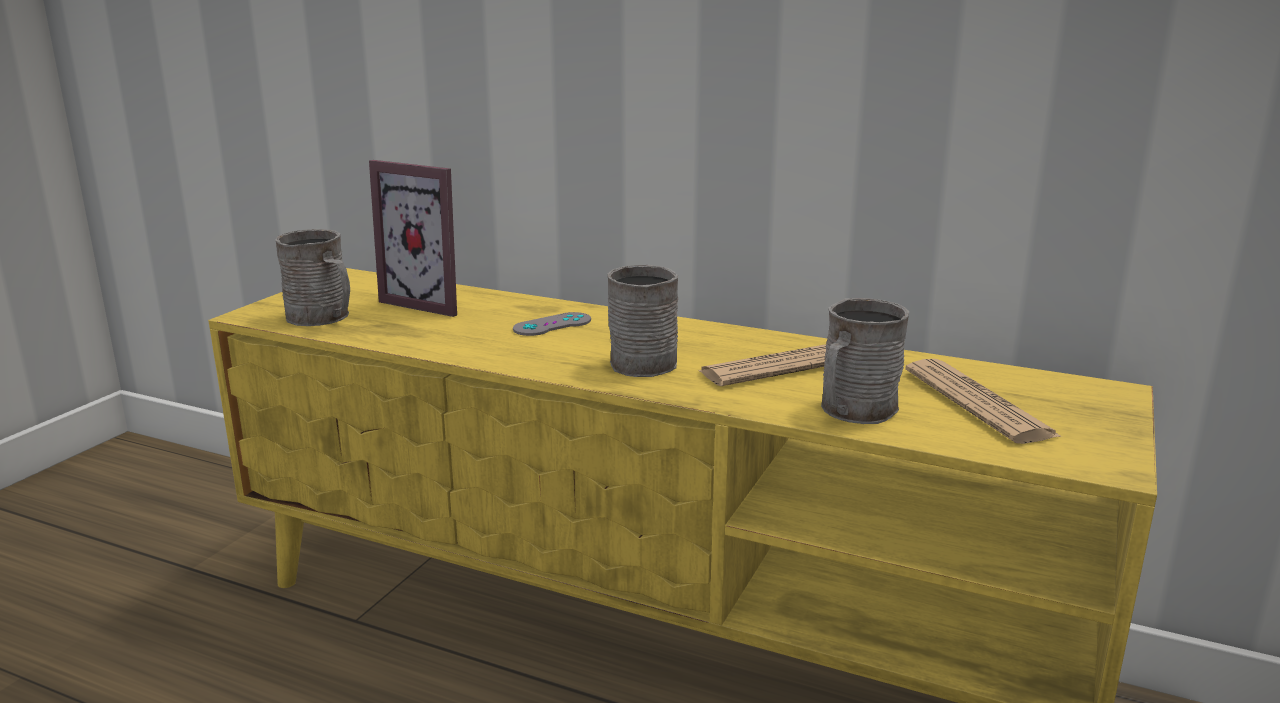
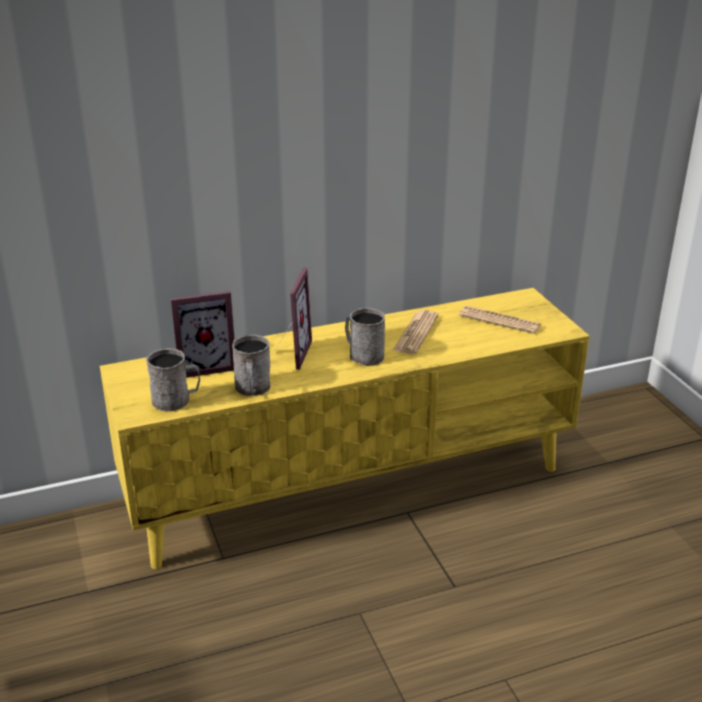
camera: 45 degrees left, 10 degrees up
grey game controller [513,312,591,336] -> picture frame [275,268,312,370]
grey mug [821,298,909,424] -> grey mug moved to [232,335,271,396]

